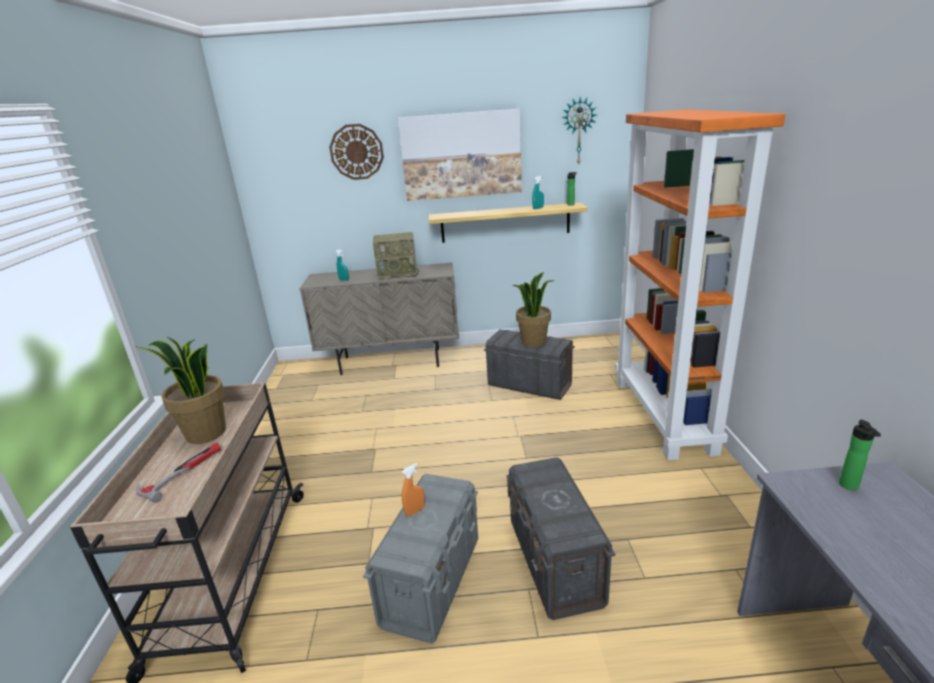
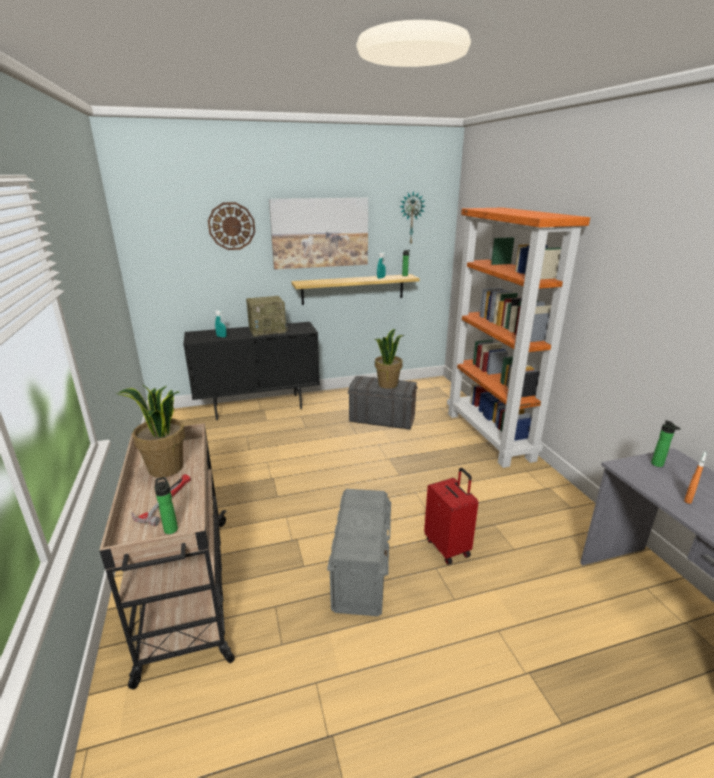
camera: 15 degrees left, 0 degrees up
beige cabinet [299,263,459,375] -> black cabinet [183,322,320,420]
orange spray bottle [402,463,425,516] -> orange spray bottle moved to [684,452,706,504]
grey storage box [507,457,615,620] -> red suitcase [424,468,478,565]
none -> bottle [155,477,178,534]

